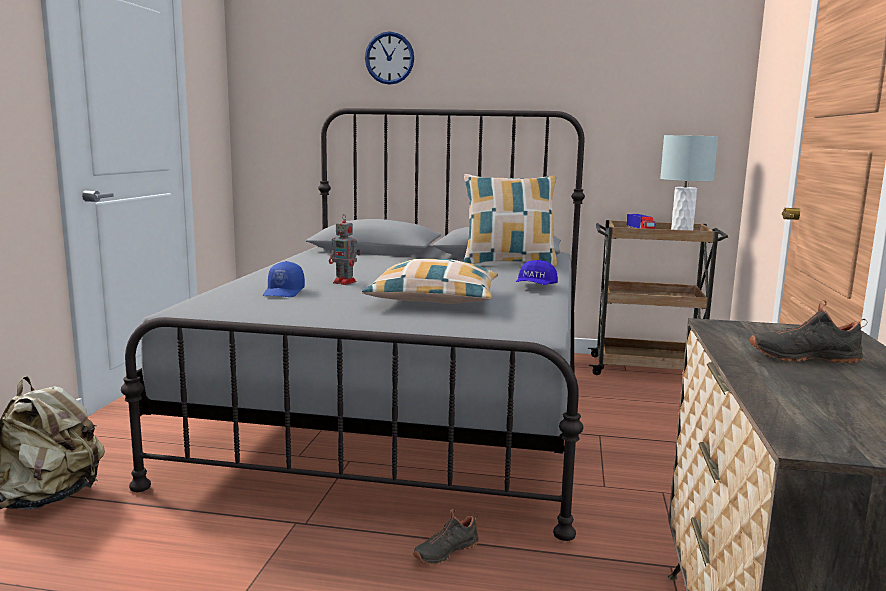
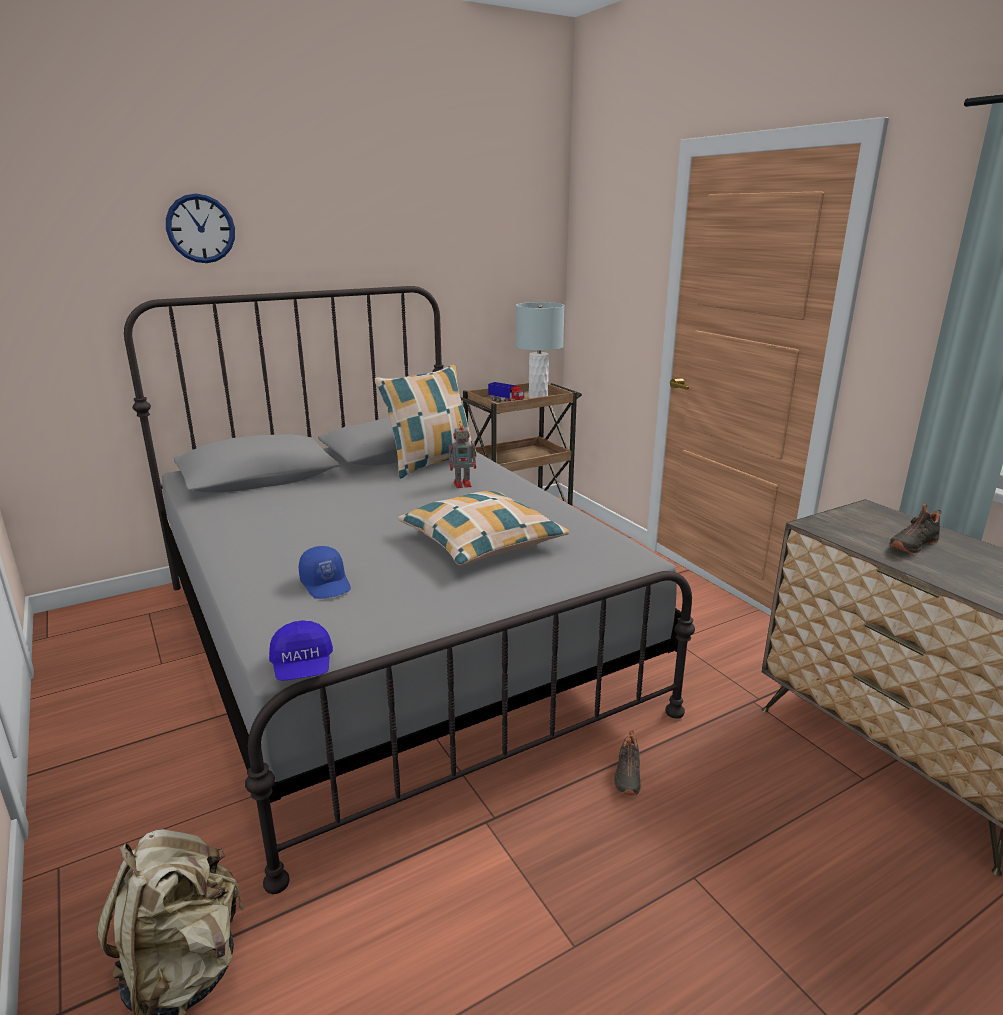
camera: 40 degrees left, 10 degrees up
toy robot [329,214,360,285] -> toy robot moved to [449,421,476,488]
blue cap [516,260,558,285] -> blue cap moved to [269,620,333,681]

